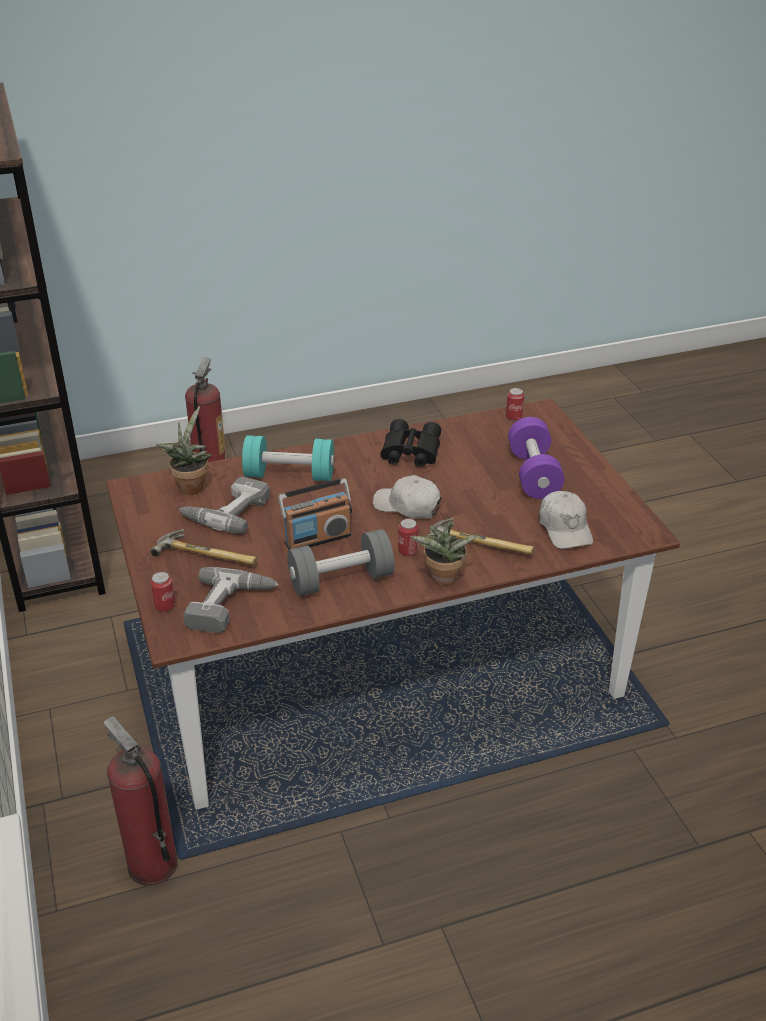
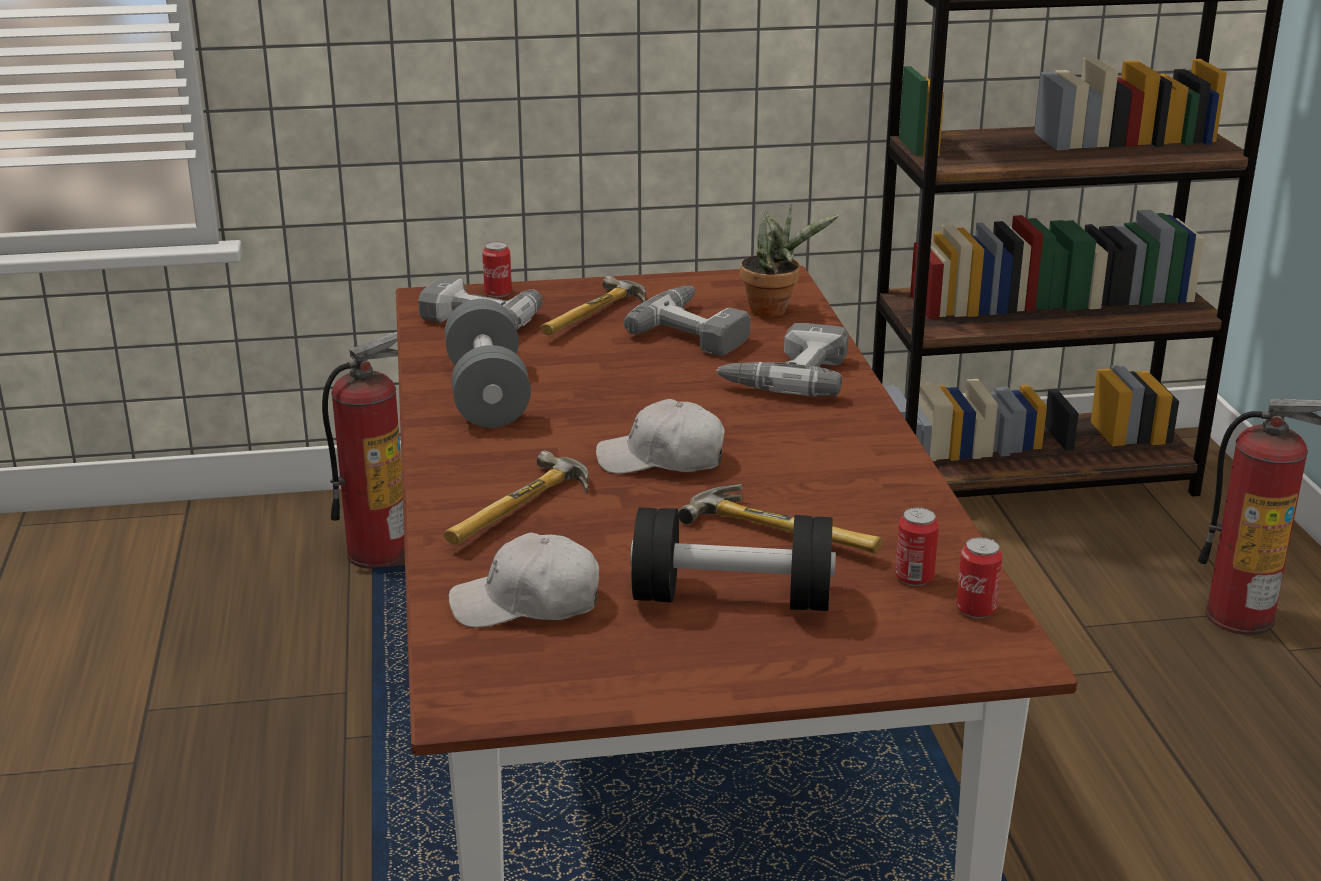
camera: 100 degrees right, 10 degrees down
turquoise dumbbell [242,435,334,481] -> power drill [716,323,849,396]
radio [278,478,352,550] -> none
white cap [373,475,442,519] -> white cap turned 120 degrees counterclockwise [596,399,725,474]
black binoculars [380,419,441,467] -> none
can [398,518,418,557] -> can moved to [895,507,939,586]
potted plant [410,521,478,585] -> none
purple dumbbell [508,417,564,499] -> black dumbbell [631,507,836,611]
none -> hammer [678,484,882,554]

